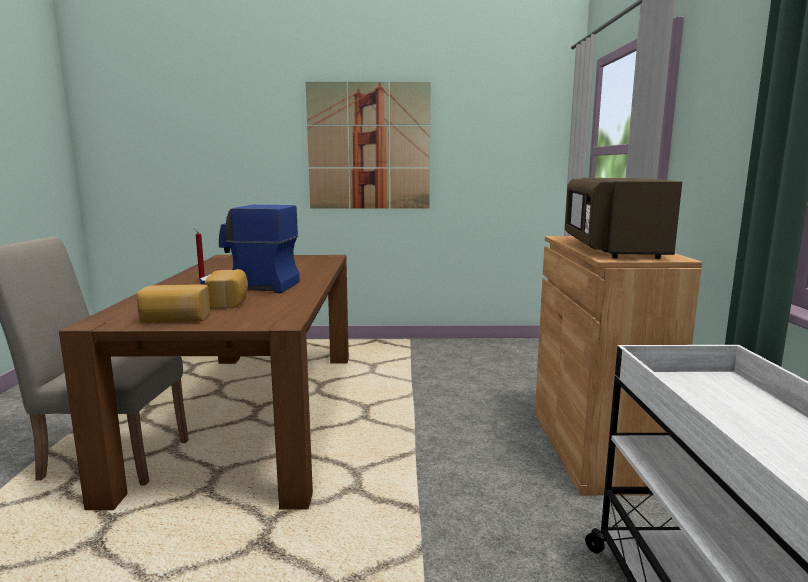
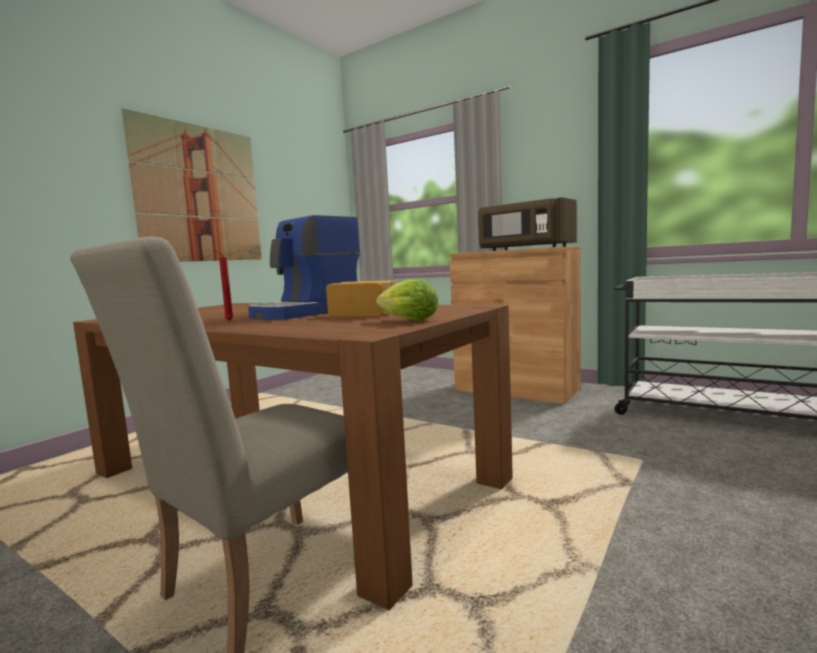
camera: 55 degrees left, 5 degrees down
bread [137,284,210,323] -> lettuce [376,279,438,321]

